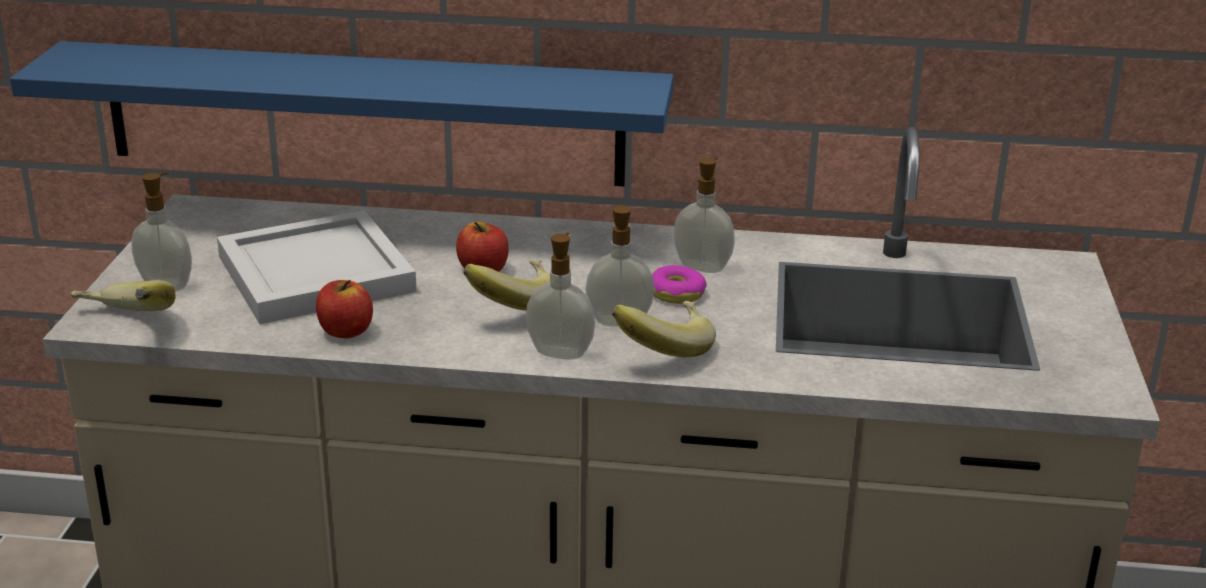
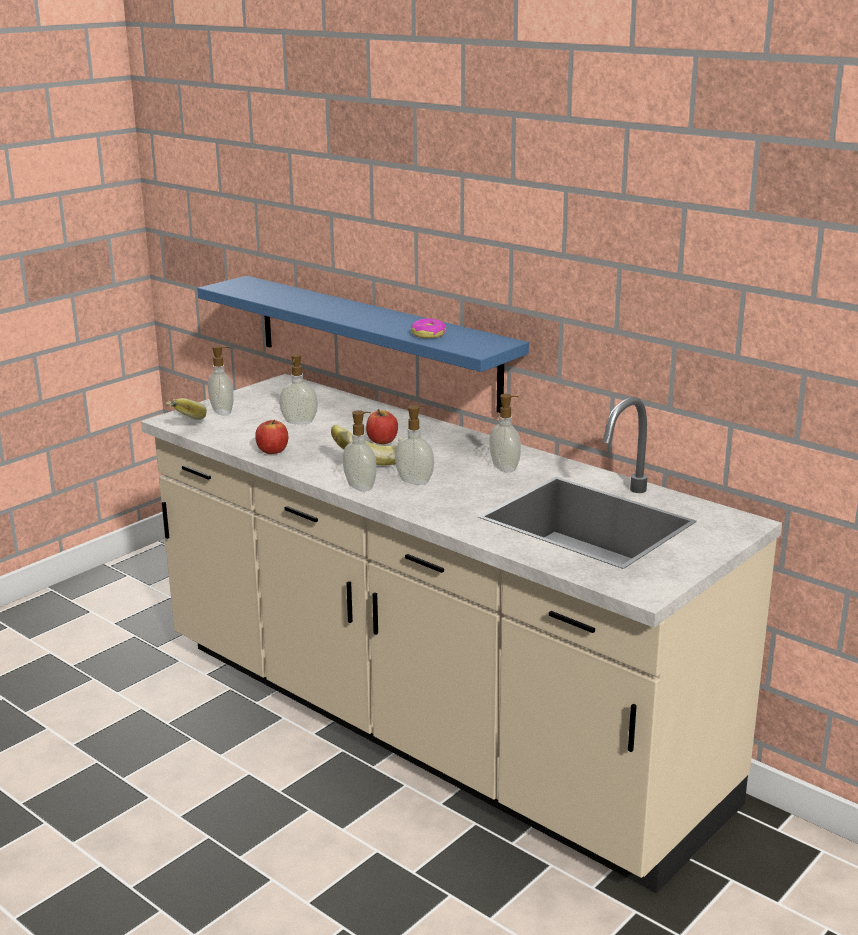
camera: 35 degrees right, 5 degrees down
white tray [217,210,417,324] -> soap dispenser [279,354,318,424]
banana [612,301,716,357] -> none
donut [652,265,707,304] -> donut moved to [411,319,446,338]

